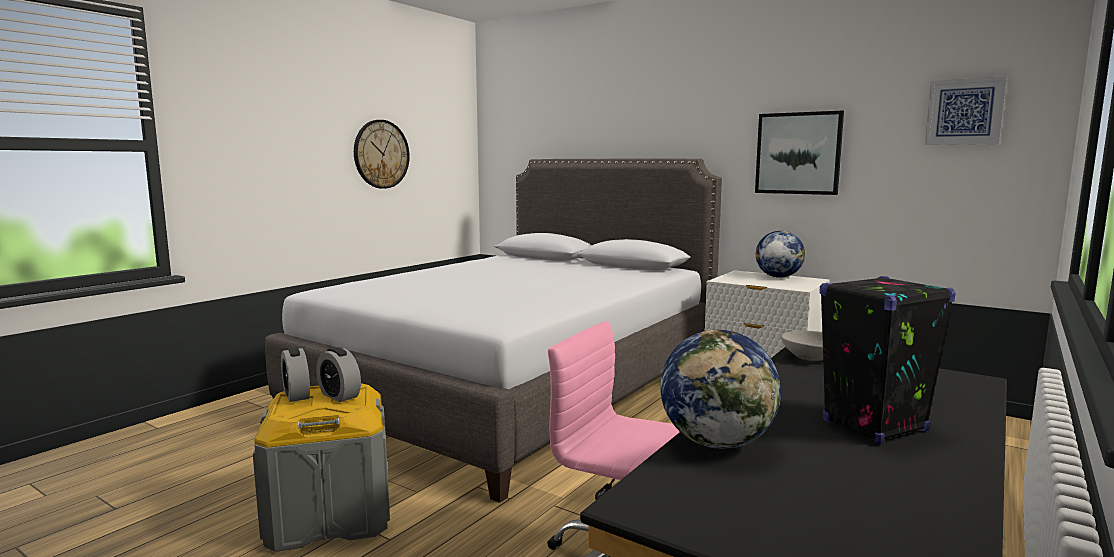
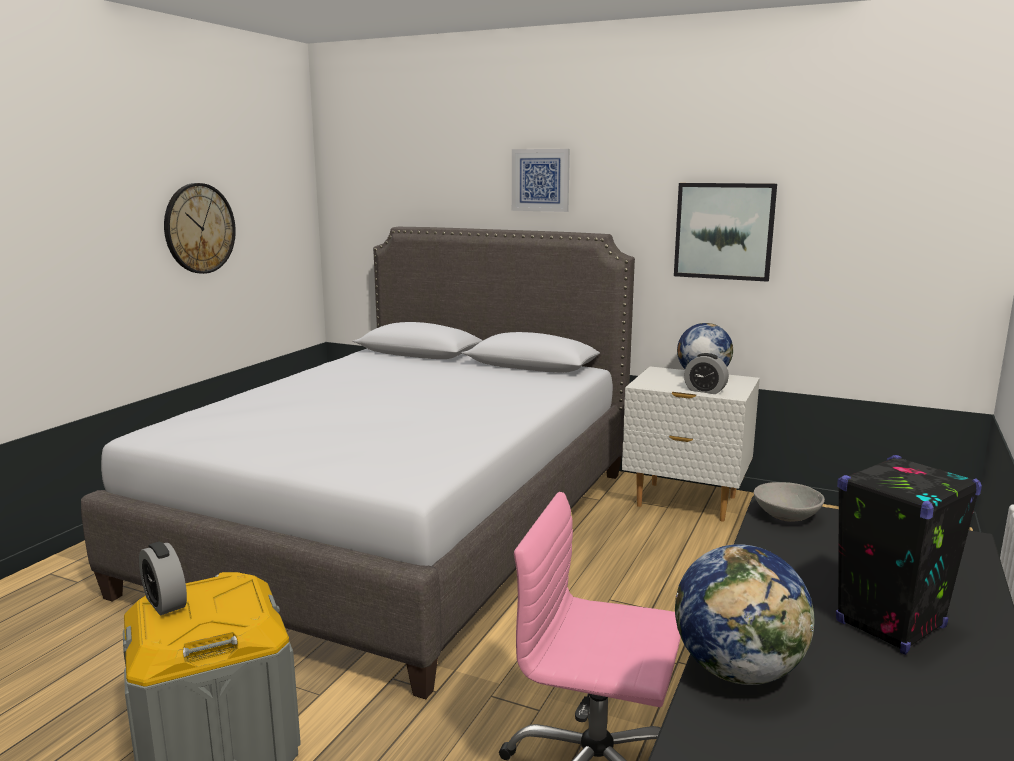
camera: 10 degrees left, 5 degrees up
alarm clock [317,347,361,402] -> alarm clock moved to [684,353,729,394]
picture [925,76,1007,145] -> picture moved to [512,149,570,212]

